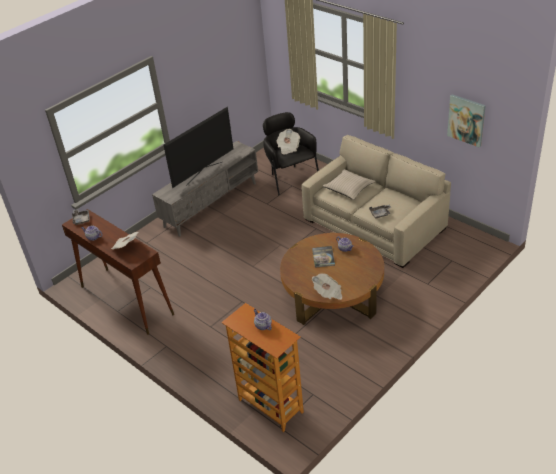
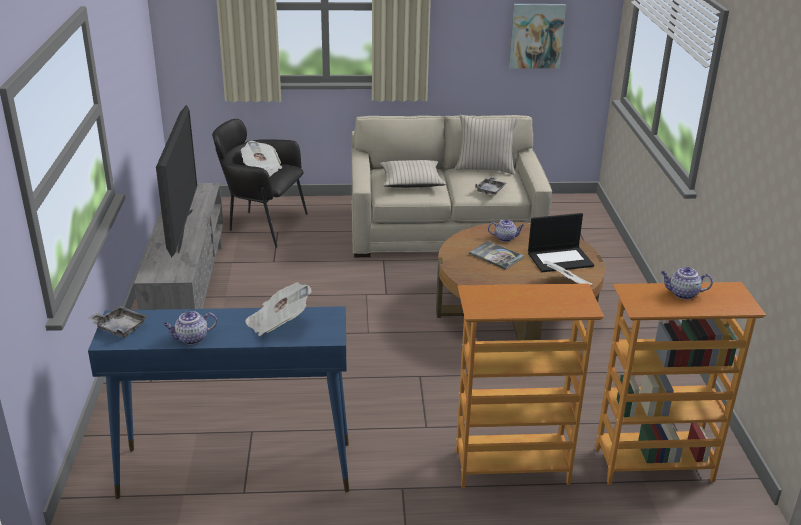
camera: 50 degrees left, 10 degrees down
brown console table [62,209,174,335] -> blue console table [88,306,349,499]
none -> beige pillow [455,115,519,175]
none -> bookcase [456,283,604,488]
none -> laptop [528,213,594,272]

